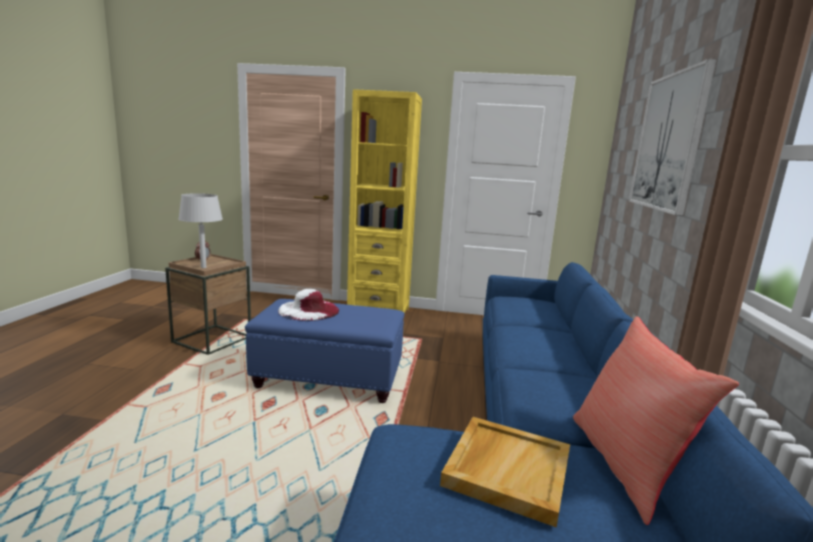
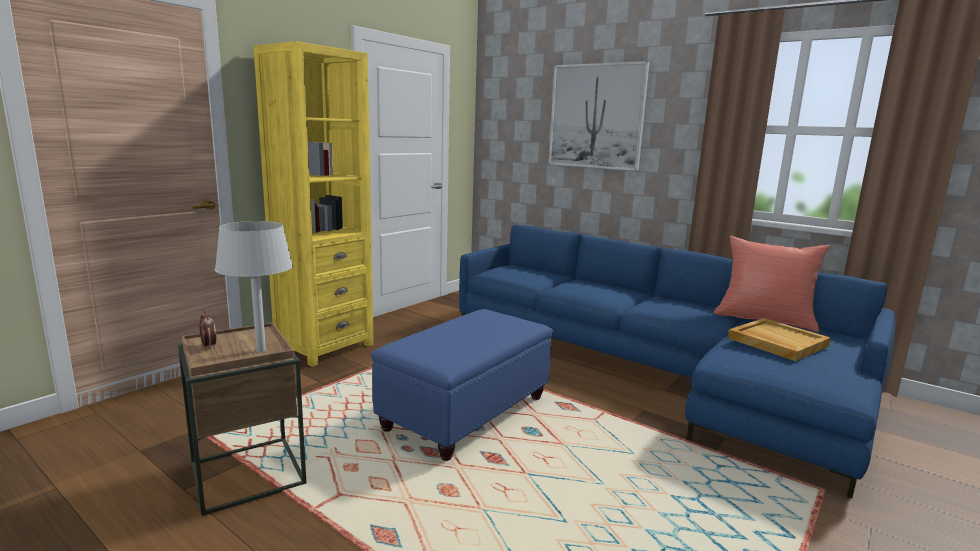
camera: 60 degrees left, 0 degrees up
white hat [278,289,339,321] -> none

